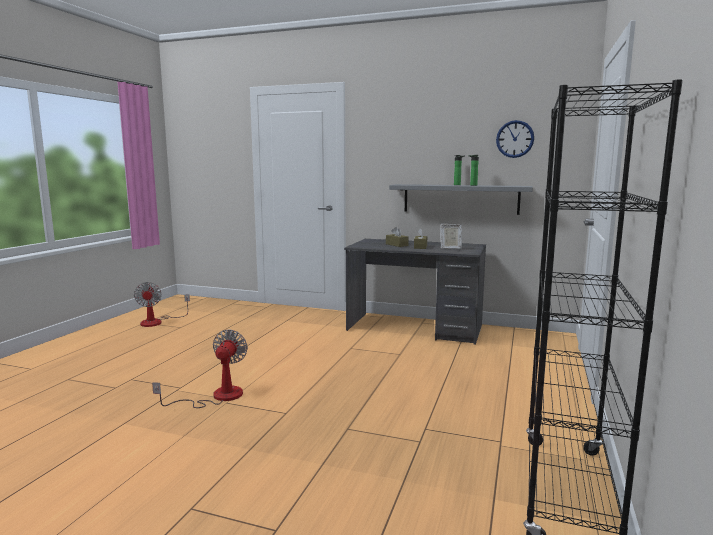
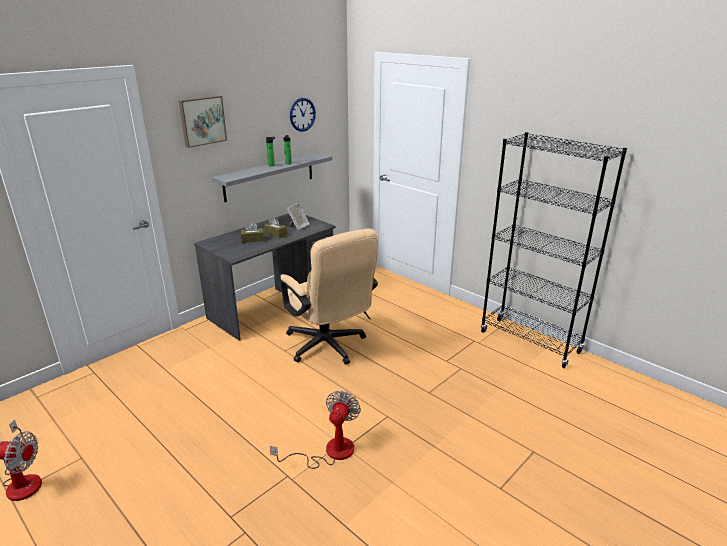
camera: 65 degrees left, 15 degrees up
fan [152,329,248,408] -> fan turned 75 degrees clockwise [270,391,361,469]
none -> picture [179,96,227,148]
none -> beige office chair [280,229,378,365]

